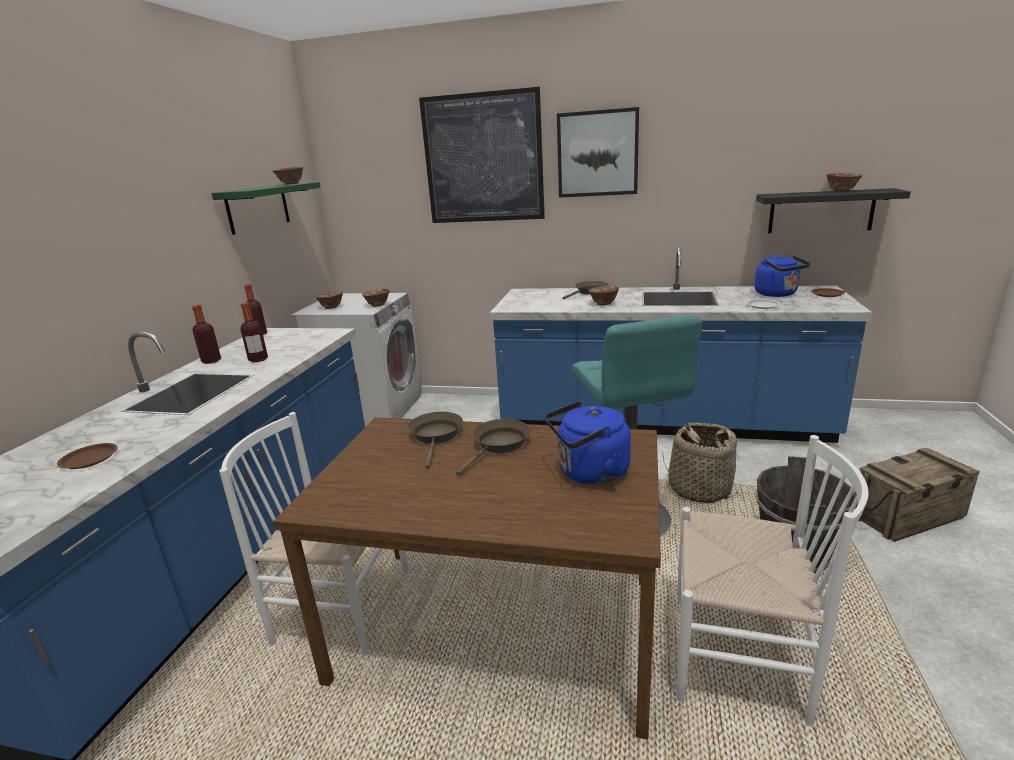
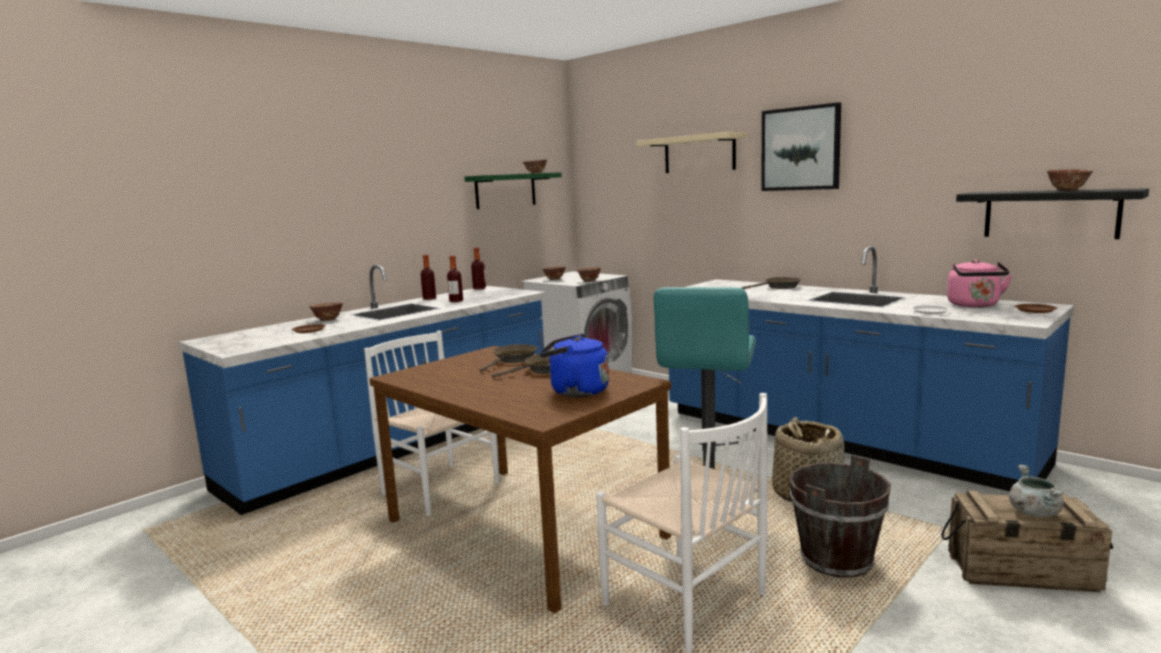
camera: 30 degrees right, 10 degrees down
picture [419,87,545,223] -> beige shelf [636,132,747,173]
bowl [588,286,619,305] -> bowl moved to [309,303,343,321]
blue kettle [755,255,811,297] -> pink kettle [947,259,1012,307]
none -> grey cooking pot [1009,465,1064,517]

